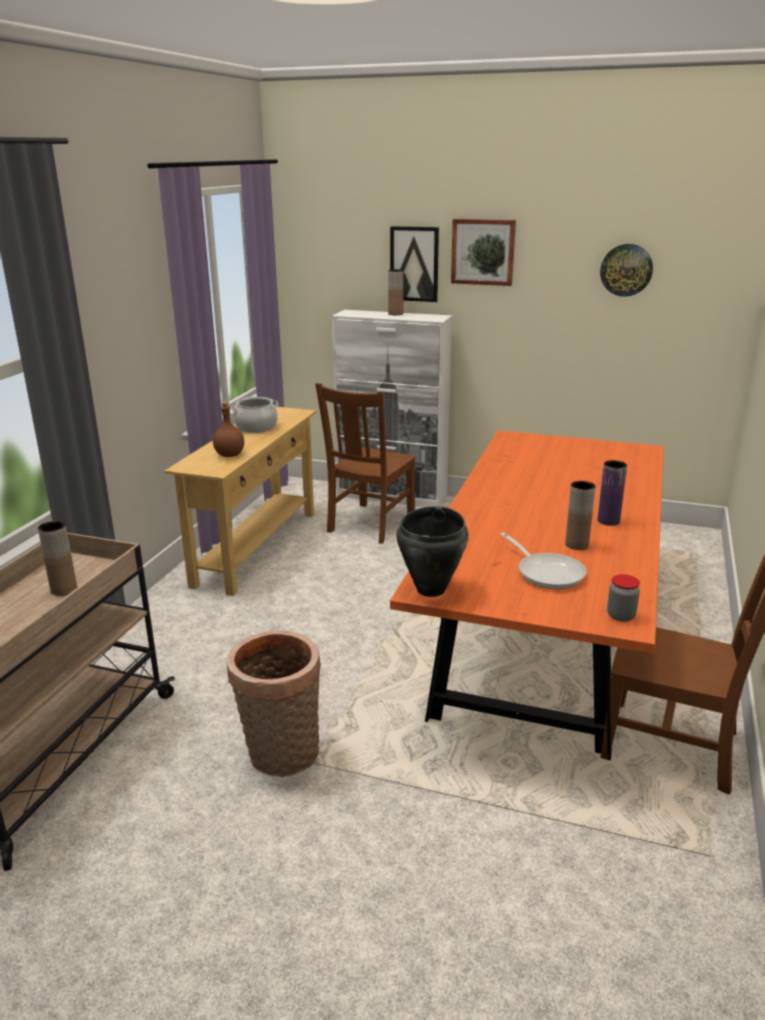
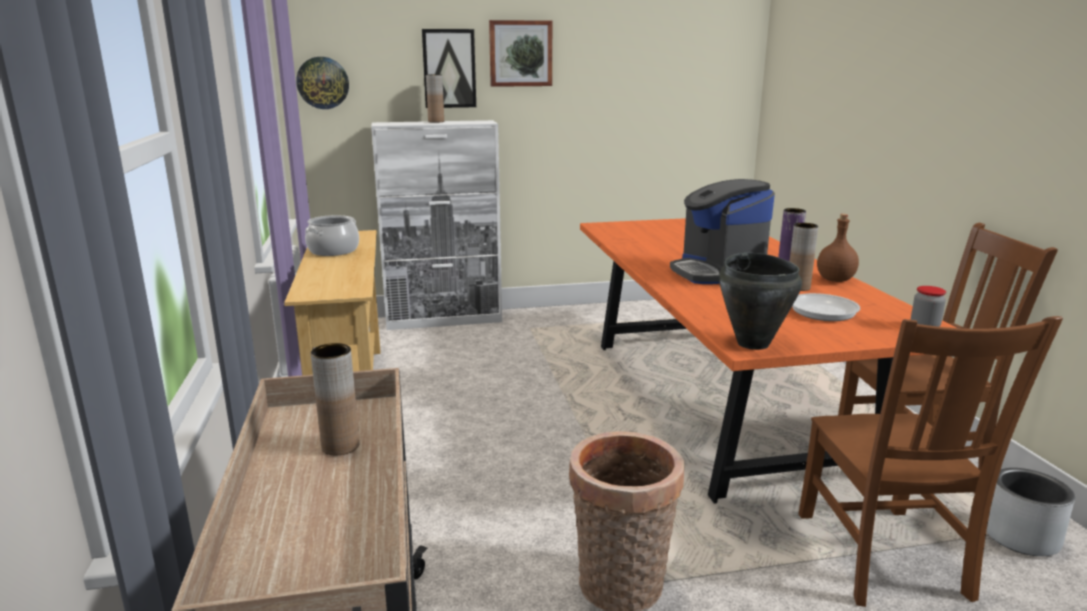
camera: 30 degrees left, 5 degrees down
brown bottle [213,402,244,457] -> brown bottle moved to [817,214,859,282]
brown chair [315,383,415,544] -> brown chair moved to [798,316,1063,607]
wall clock [600,244,653,297] -> wall clock moved to [296,57,349,109]
none -> coffee machine [670,179,775,284]
none -> grey planter [986,468,1075,556]

